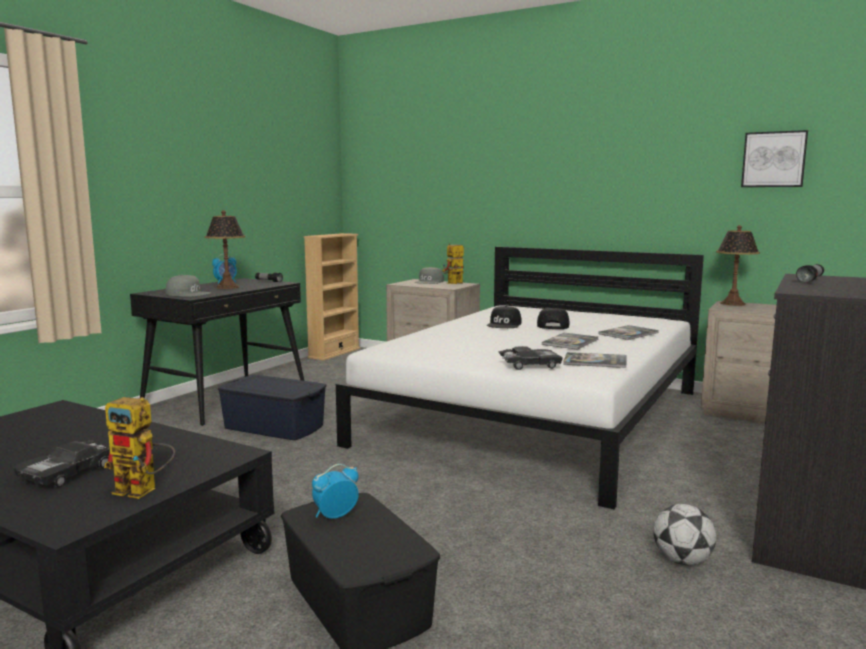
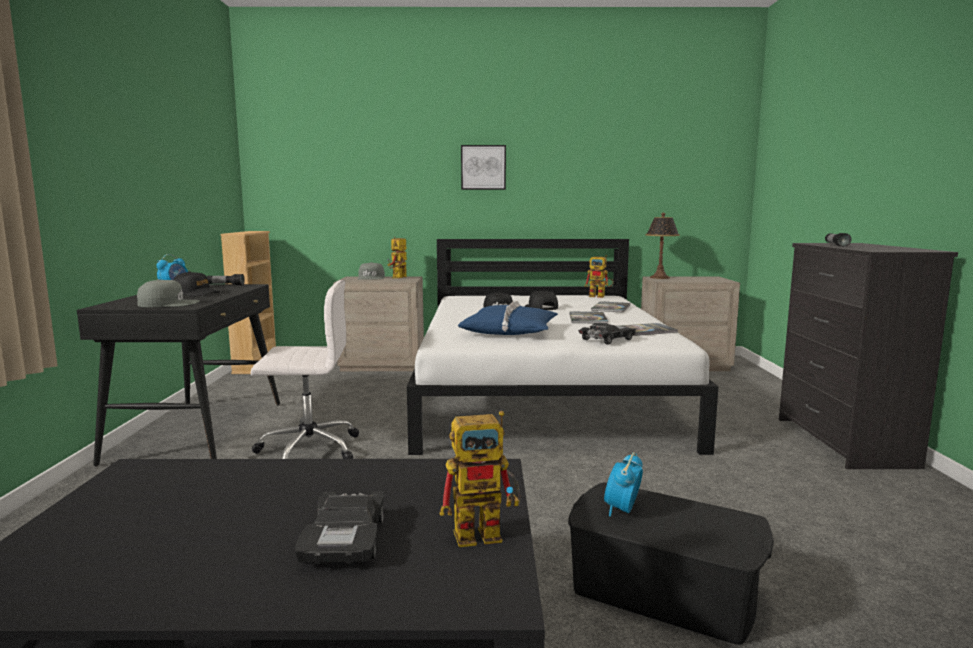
camera: 30 degrees left, 0 degrees up
table lamp [204,210,245,289] -> black cap [173,271,219,296]
blue storage box [218,375,326,440] -> white office chair [251,280,359,459]
football [653,504,716,565] -> none
picture [741,130,808,187] -> picture moved to [461,145,506,190]
none -> blue pillow [458,300,558,335]
none -> toy robot [584,255,614,298]

